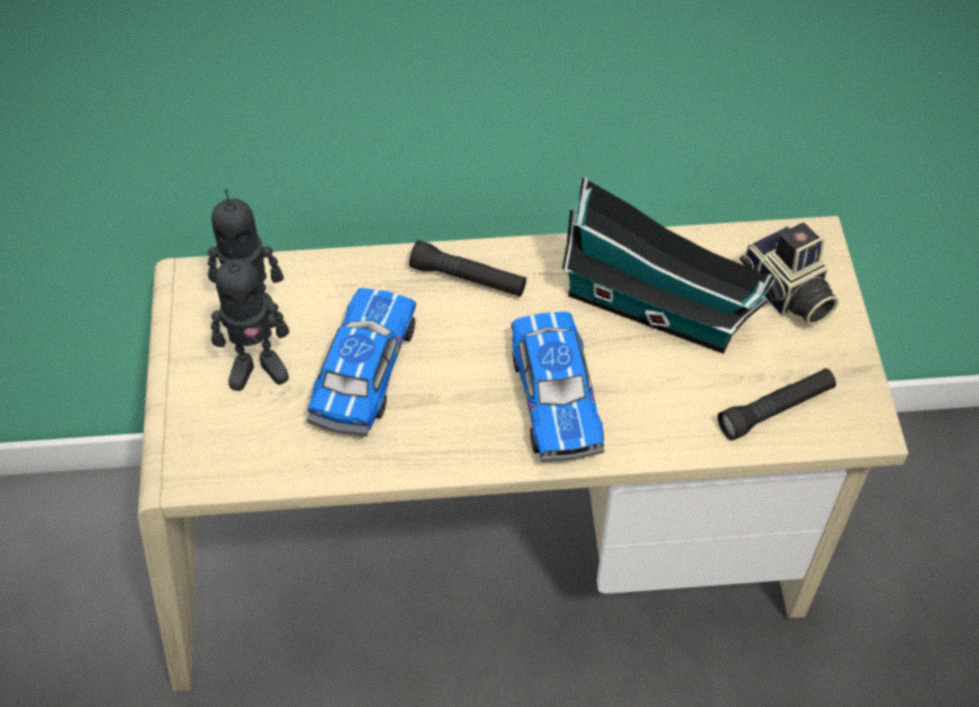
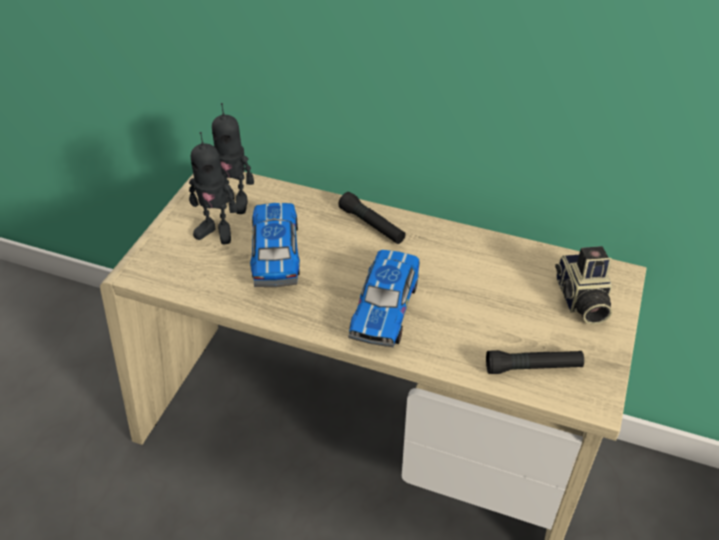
camera: 25 degrees right, 10 degrees down
toy car [307,288,416,437] -> toy car turned 45 degrees counterclockwise [250,203,300,287]
toy house [562,177,775,354] -> none

